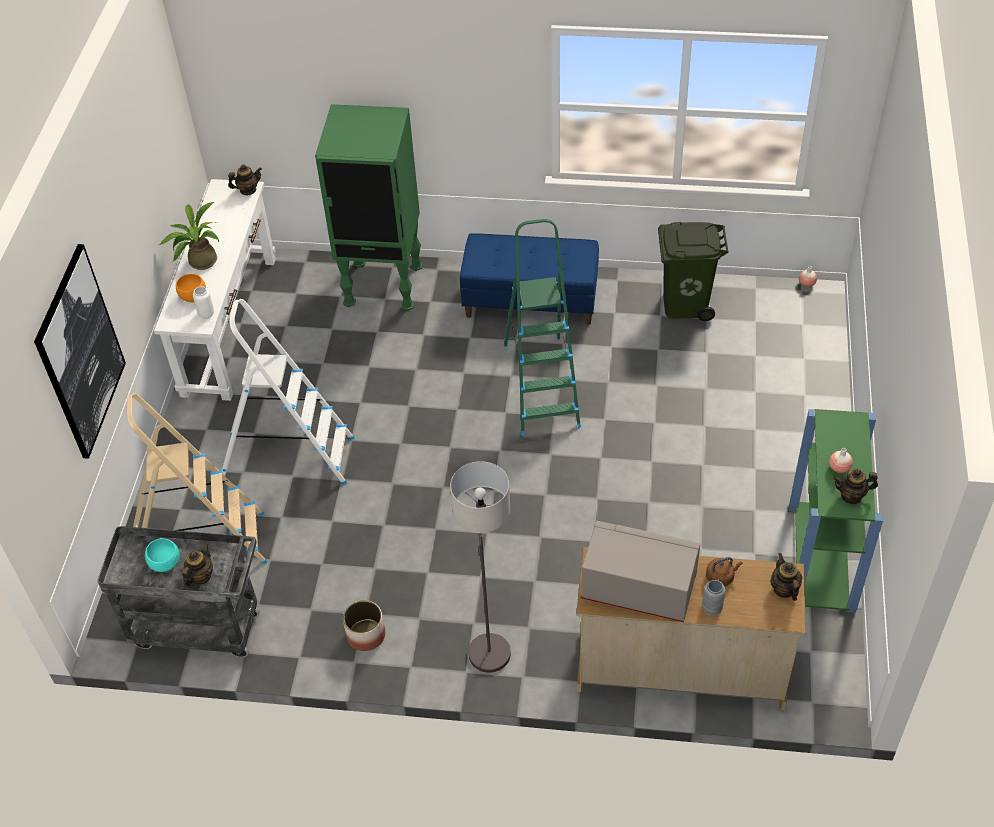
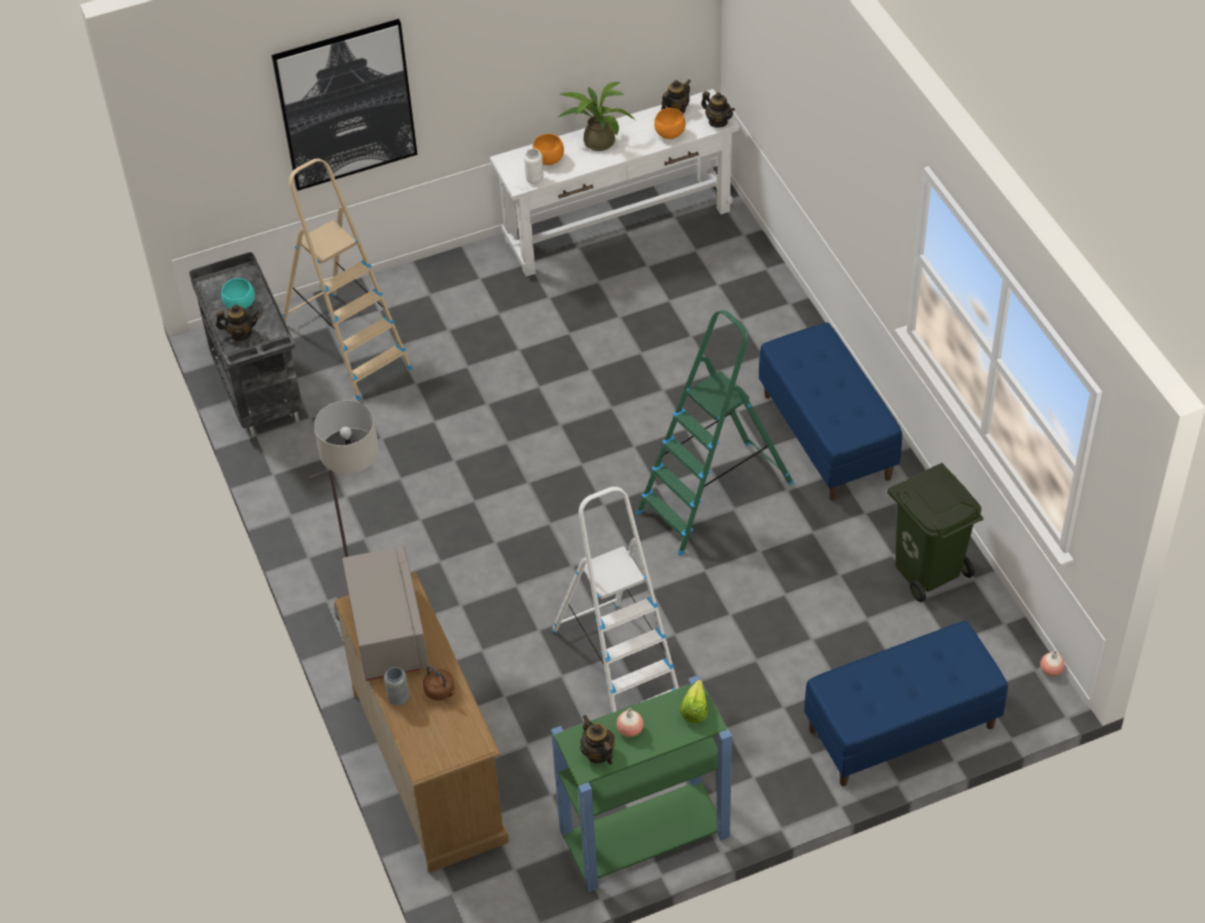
camera: 60 degrees right, 0 degrees up
white step ladder [222,299,355,485] -> white step ladder moved to [552,487,679,713]
green cabinet [315,104,423,311] -> none
planter [343,600,385,651] -> none
teapot [770,553,803,601] -> teapot moved to [661,80,691,113]
none -> orange bowl [654,108,685,139]
none -> lettuce [679,680,707,723]
none -> blue bench [804,621,1008,786]

